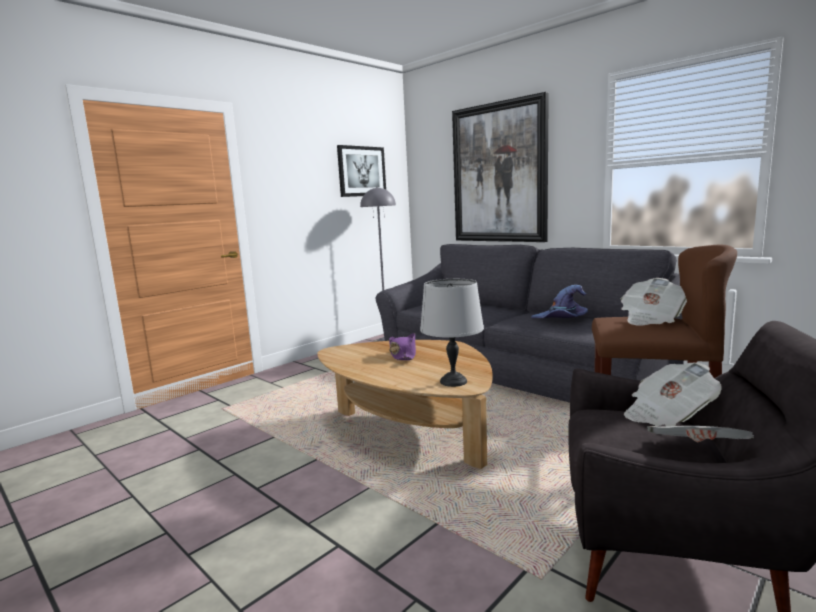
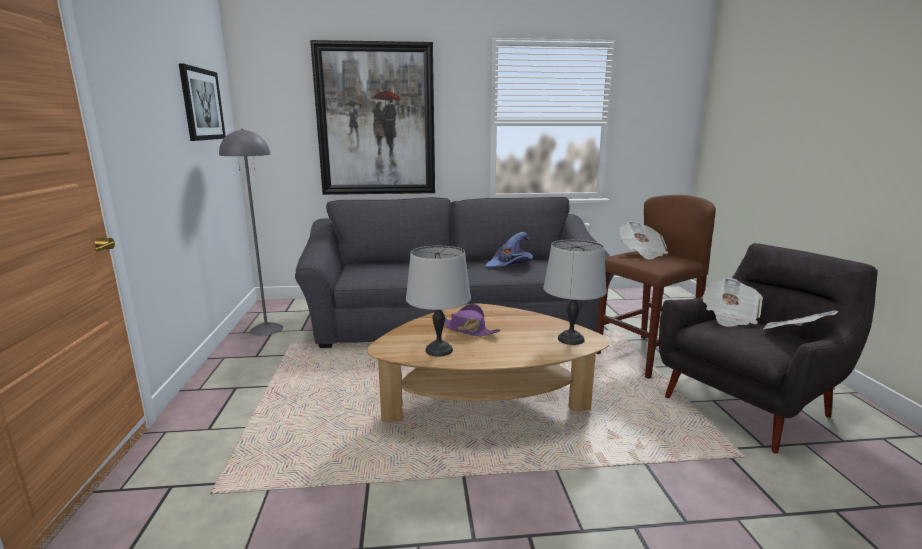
camera: 50 degrees left, 5 degrees up
none -> grey table lamp [406,246,471,357]

